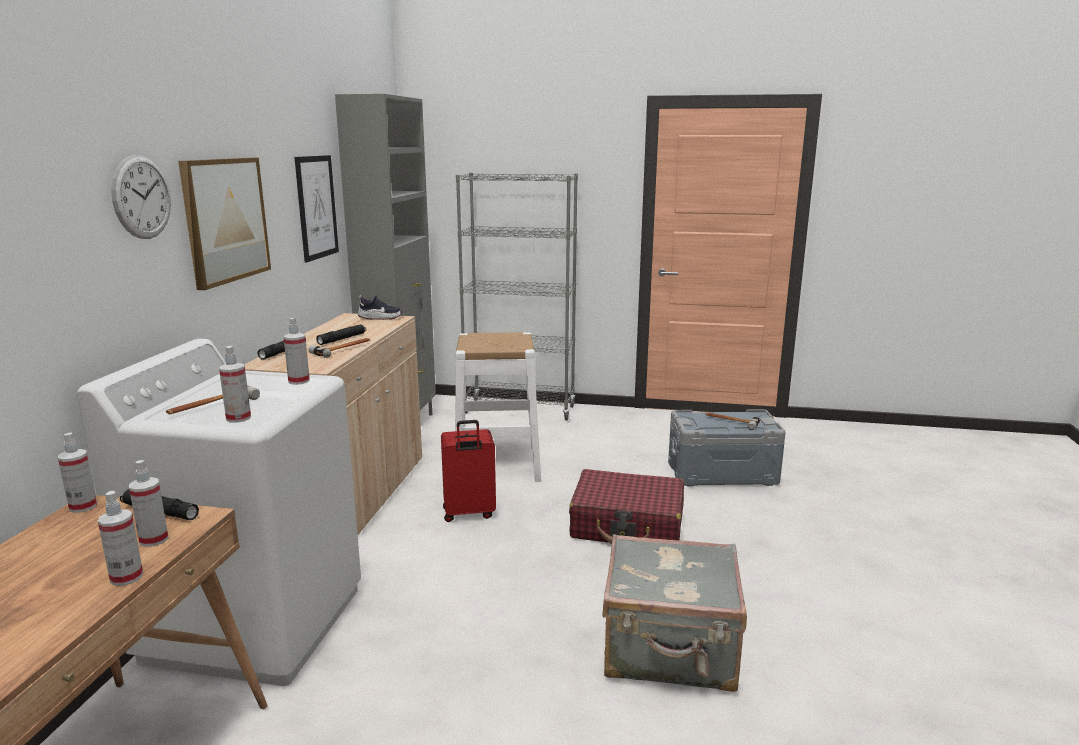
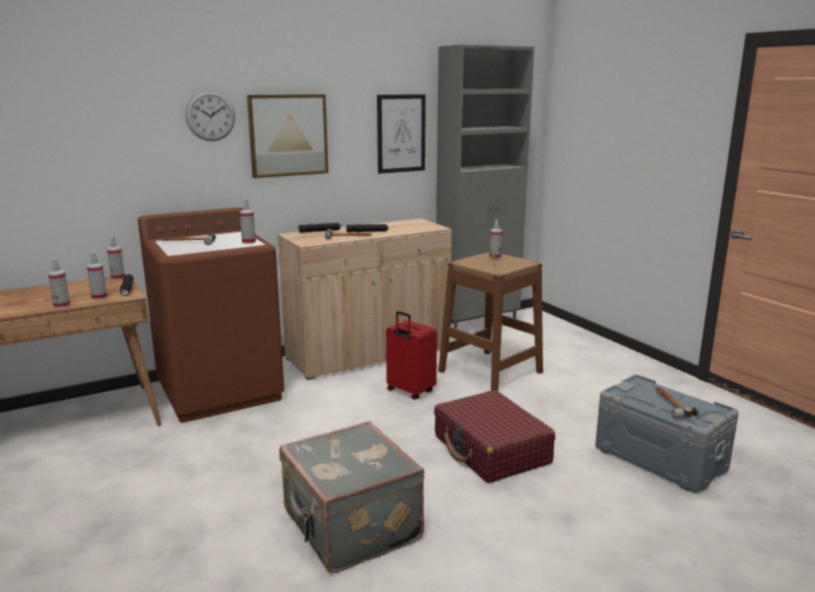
camera: 50 degrees right, 0 degrees up
white washing machine [77,339,361,686] -> brown washing machine [138,207,284,423]
spray bottle [219,346,251,423] -> spray bottle moved to [489,220,502,259]
shoe [358,295,402,320] -> none
white stool [455,332,541,482] -> brown stool [438,252,543,391]
grey bookcase [456,172,578,421] -> none

